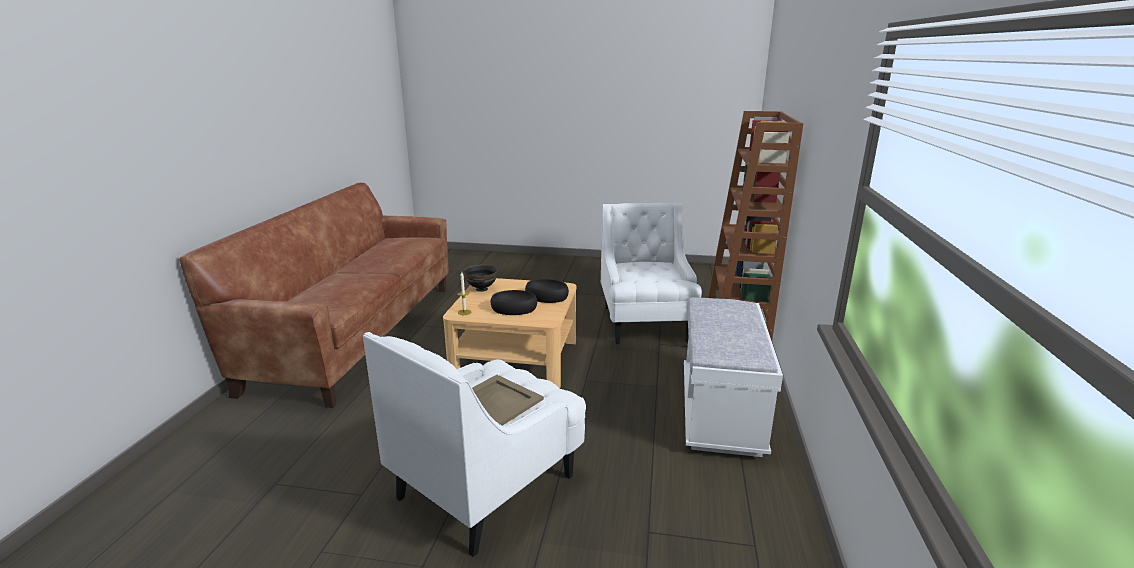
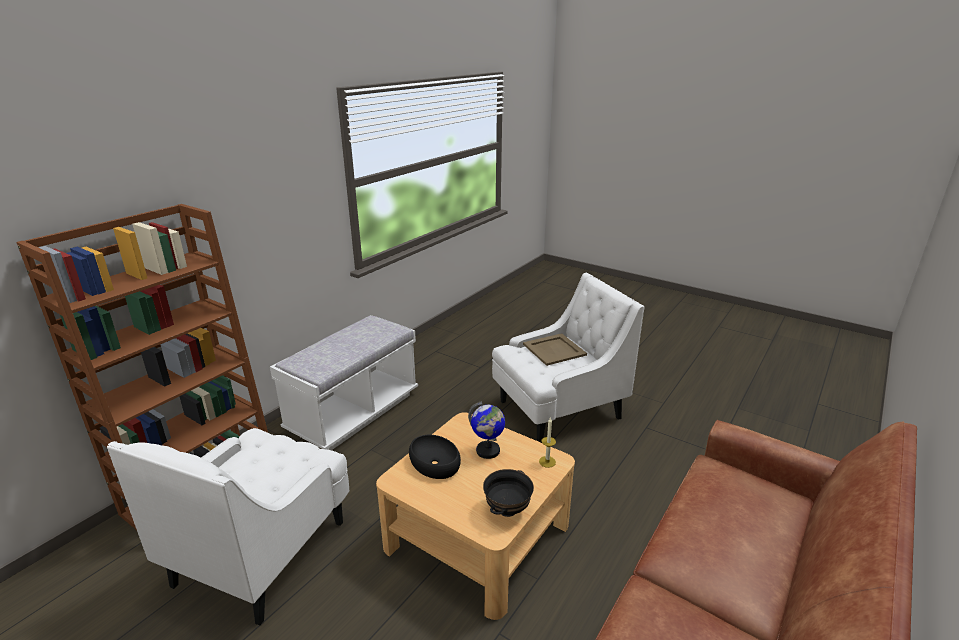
camera: 155 degrees left, 5 degrees up
black bowl [491,290,537,315] -> globe [468,402,505,459]

